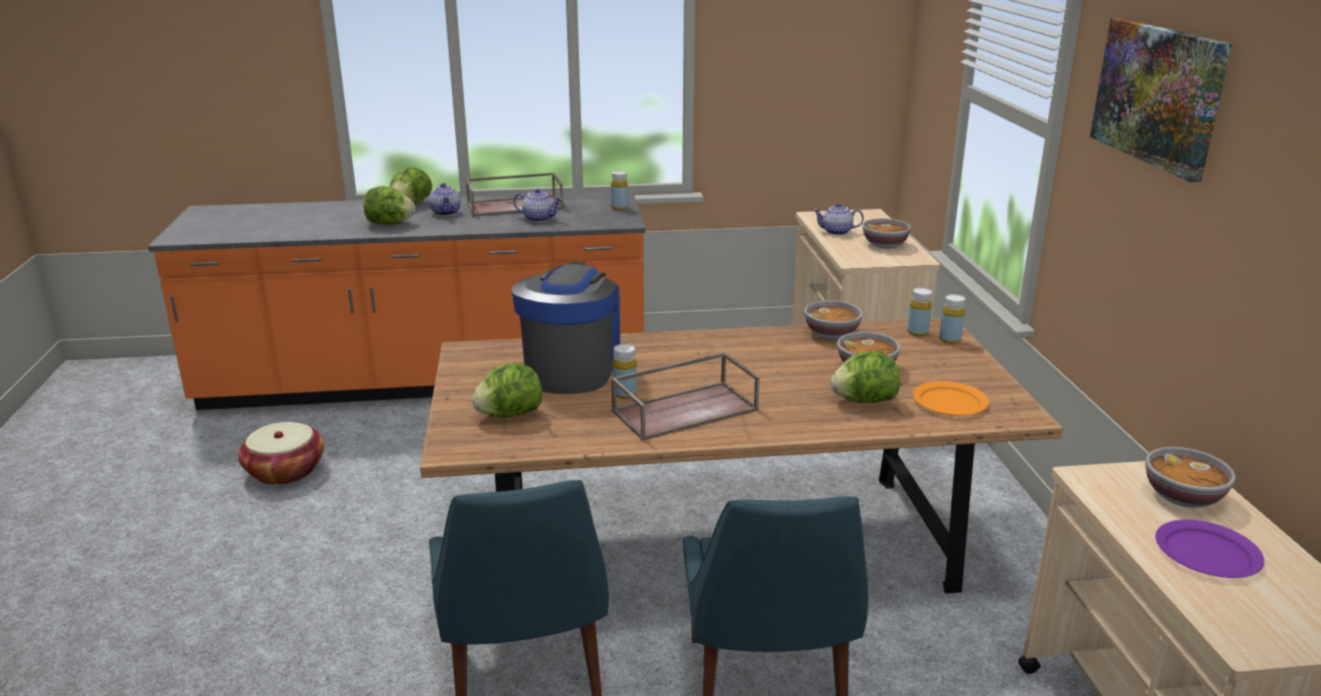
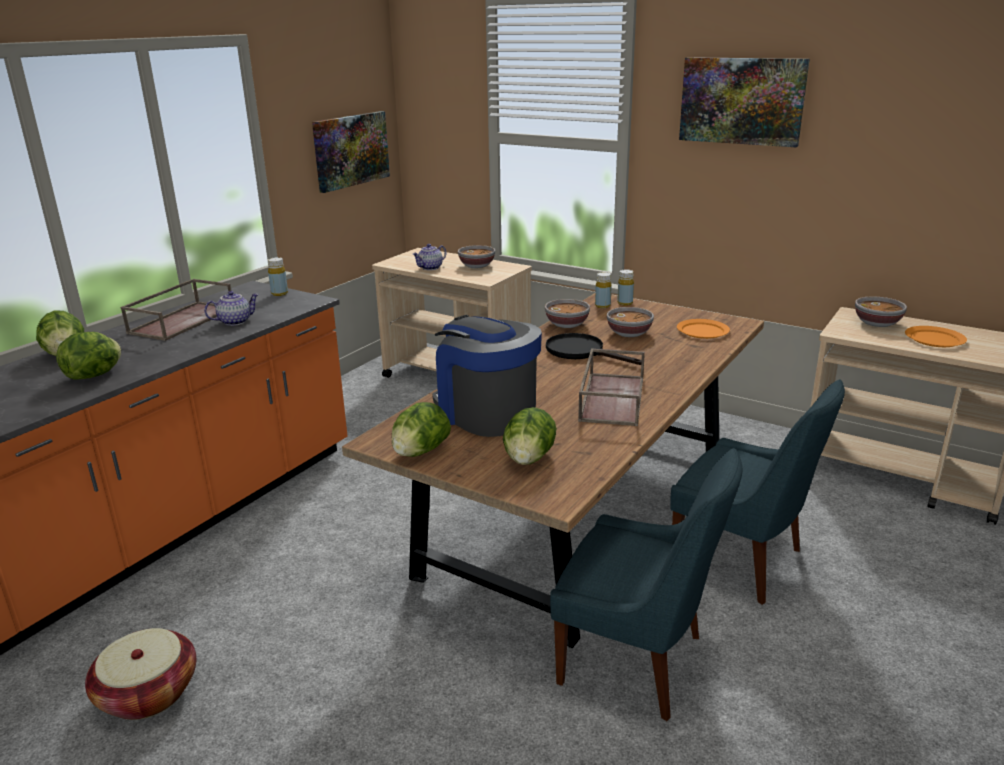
camera: 50 degrees left, 0 degrees up
teapot [429,183,461,216] -> none
yellow bottle [613,344,637,399] -> none
lettuce [831,351,900,403] -> lettuce moved to [392,402,451,457]
purple plate [1155,520,1264,578] -> orange plate [905,326,967,347]
none -> picture [312,111,390,193]
none -> black frying pan [546,333,642,365]

